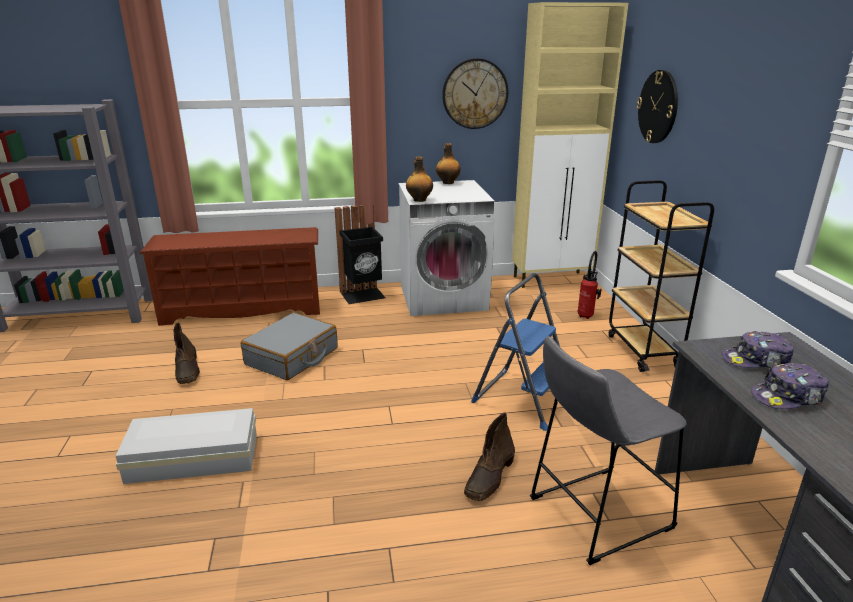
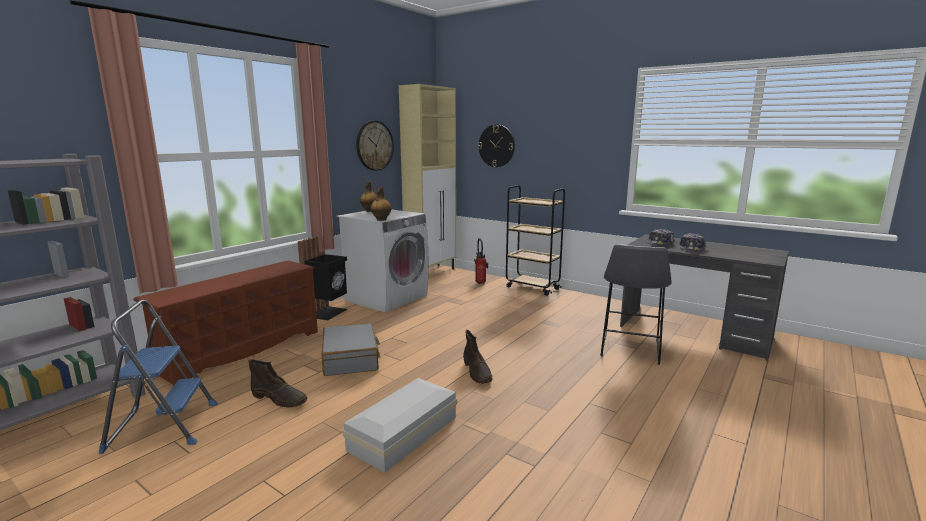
camera: 45 degrees left, 10 degrees down
brown boot [464,413,515,501] -> brown boot moved to [463,330,493,384]
blue step ladder [471,273,560,431] -> blue step ladder moved to [99,300,218,454]

